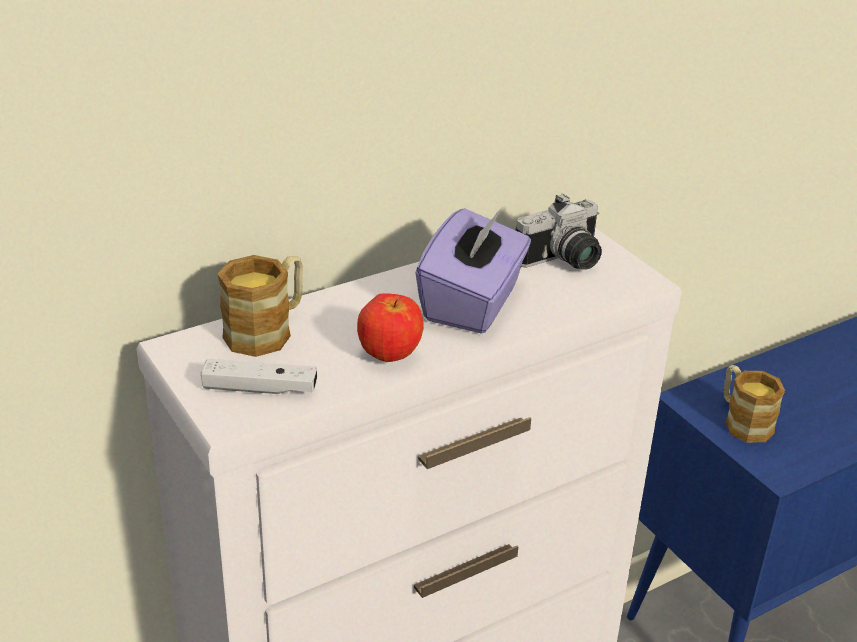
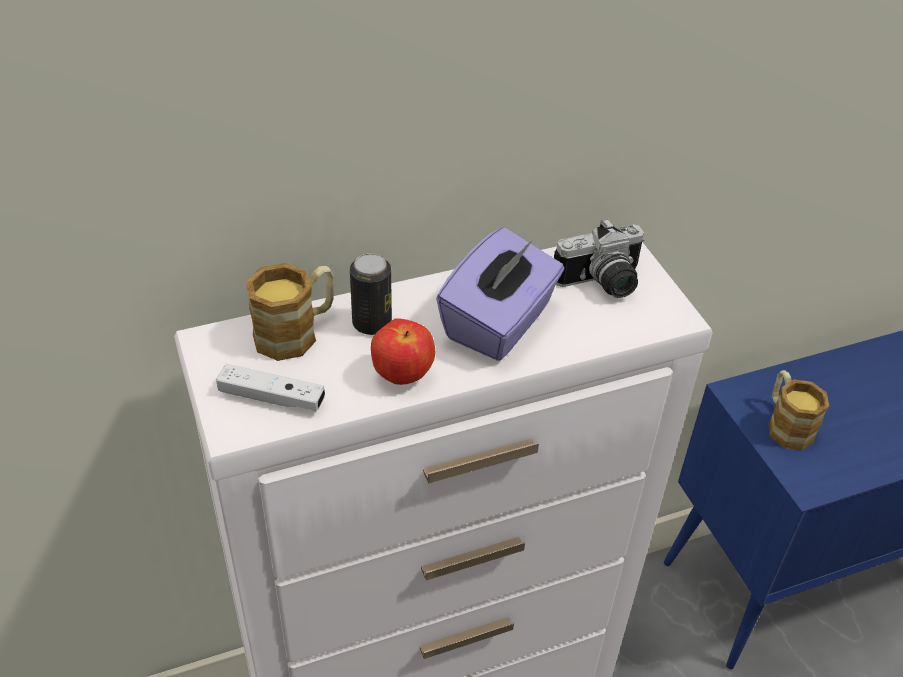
camera: 10 degrees right, 10 degrees up
none -> can [350,253,392,335]

